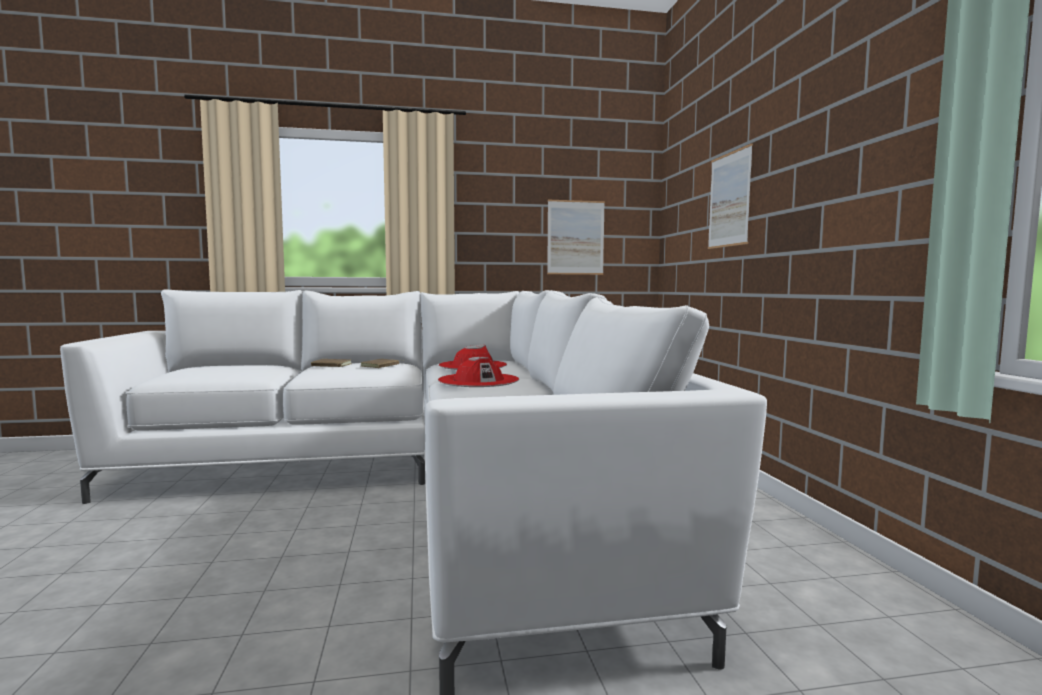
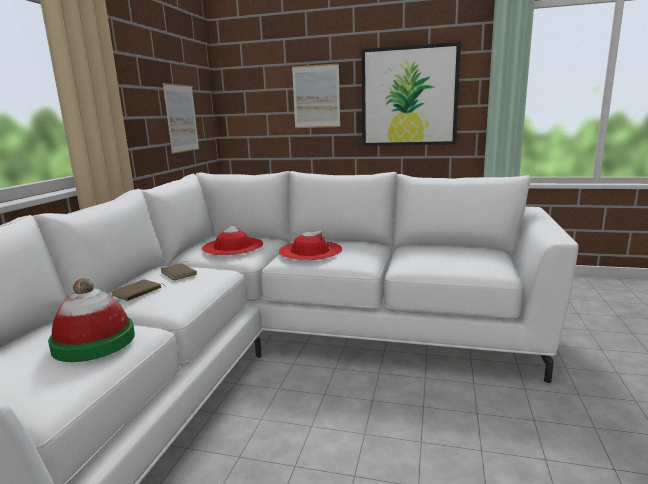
camera: 65 degrees left, 10 degrees up
none -> hat [48,278,135,362]
none -> picture [361,42,461,146]

